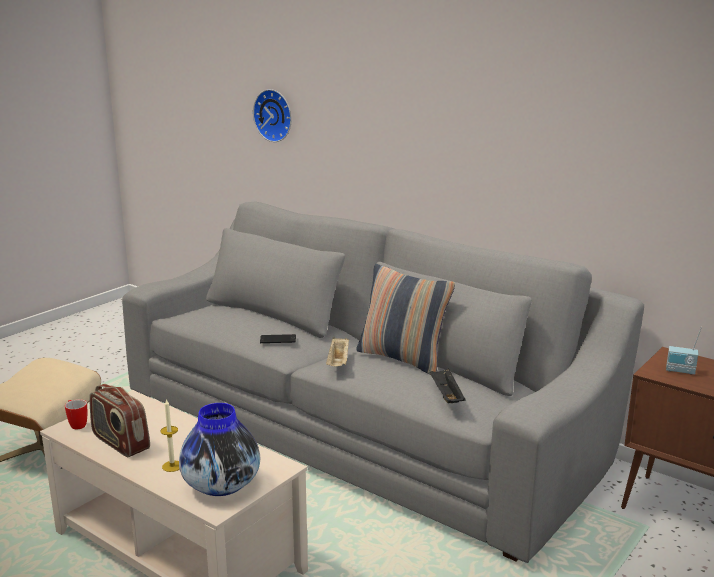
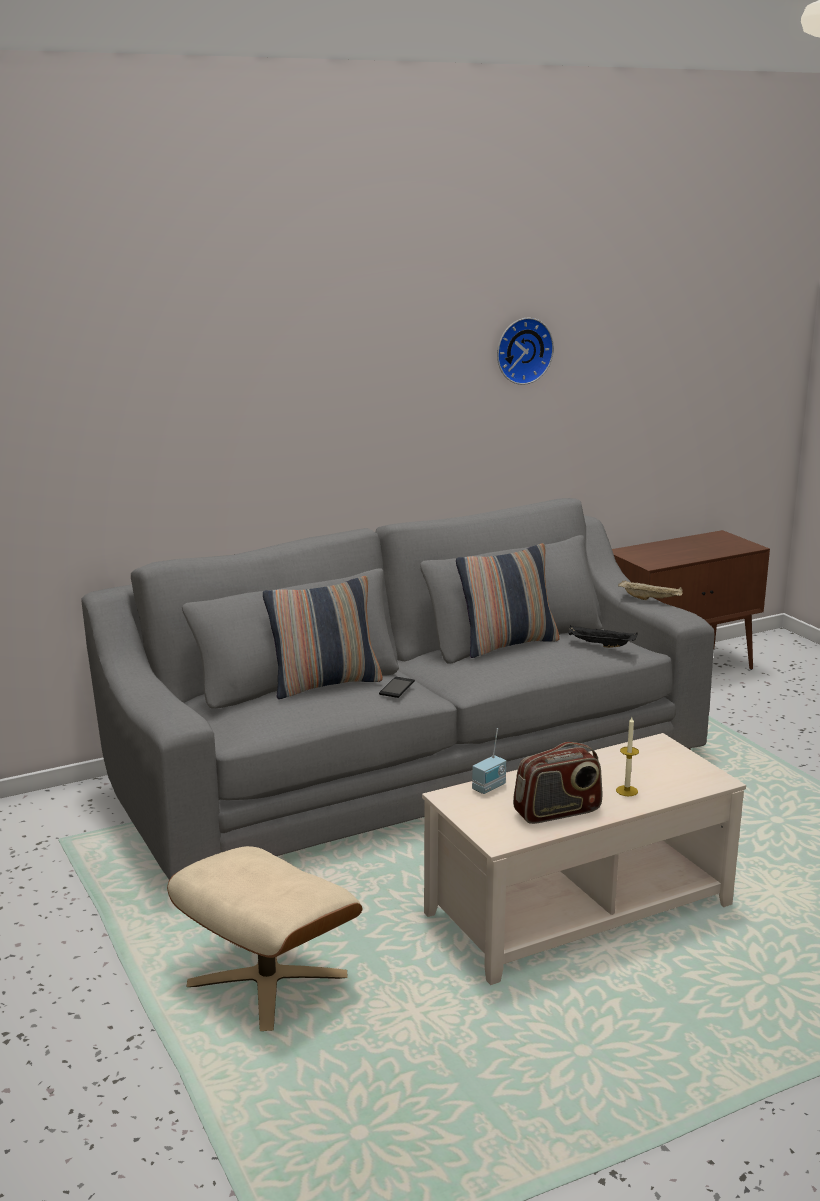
camera: 65 degrees left, 0 degrees up
mug [65,399,87,430] -> none
vase [179,403,260,496] -> none
wall clock [253,89,292,142] -> wall clock moved to [497,318,554,385]
beige tray [326,337,349,366] -> beige tray moved to [618,580,683,600]
radio [666,327,702,375] -> radio moved to [472,728,506,794]
none -> pillow [263,576,383,699]

